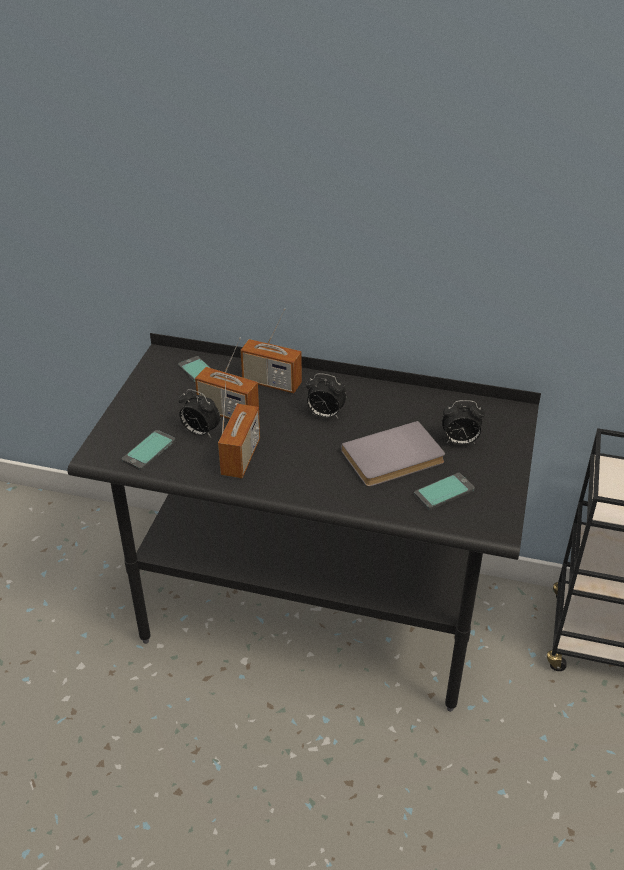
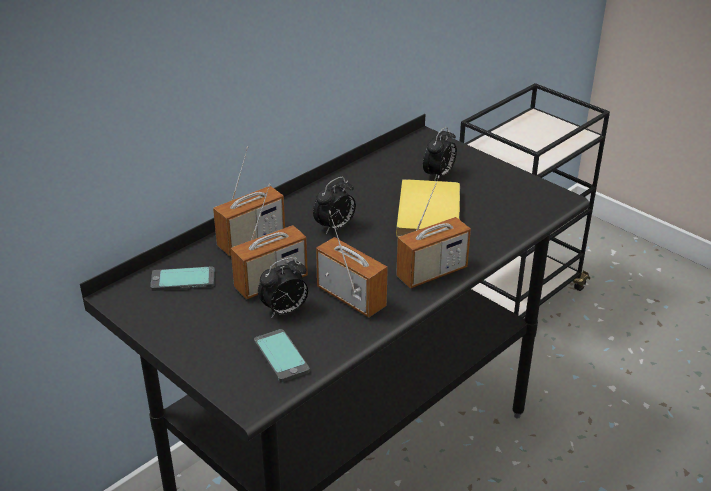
camera: 60 degrees left, 5 degrees down
grey book [341,421,445,486] -> yellow book [396,179,460,237]
phone [414,473,475,510] -> none
none -> radio [396,175,471,288]

